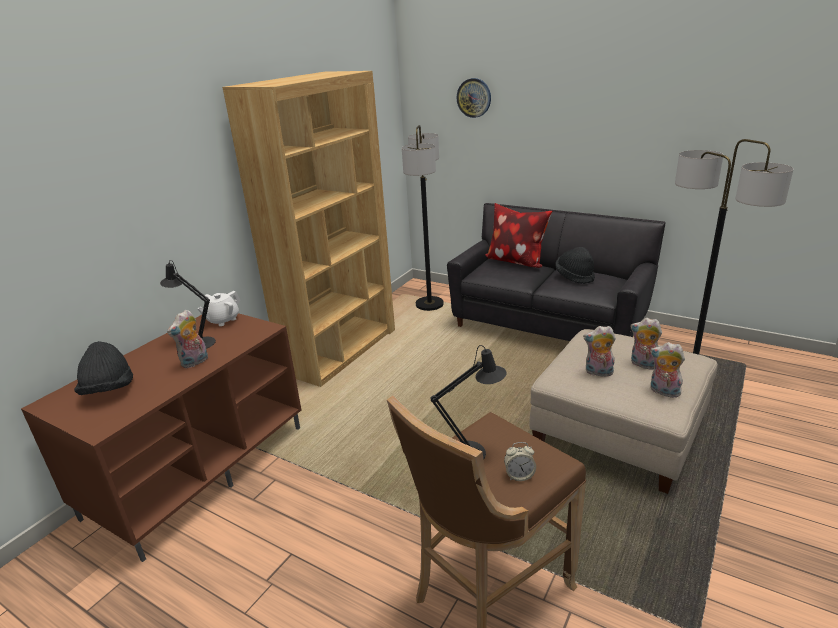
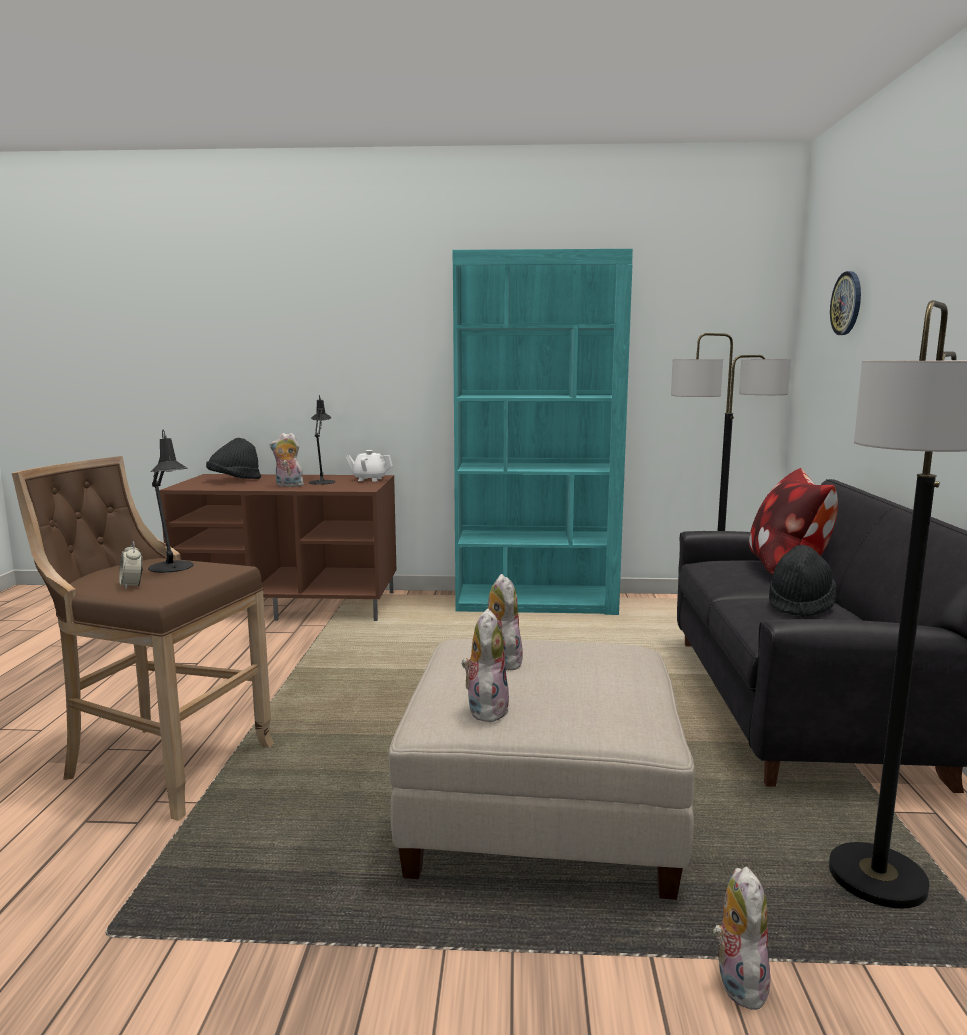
camera: 60 degrees right, 15 degrees down
brown bookcase [222,71,395,387] -> turquoise bookcase [452,249,633,615]
plush toy [630,318,662,370] -> plush toy moved to [713,866,771,1010]

